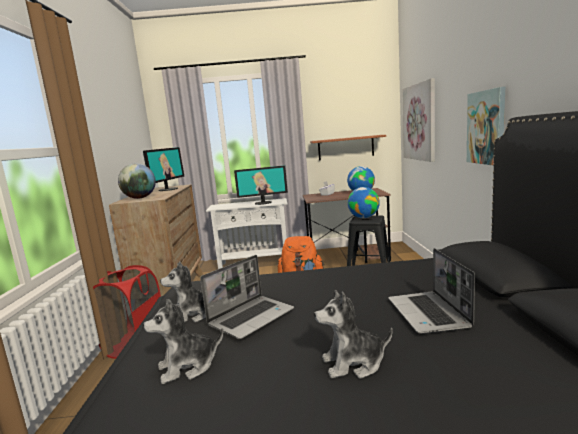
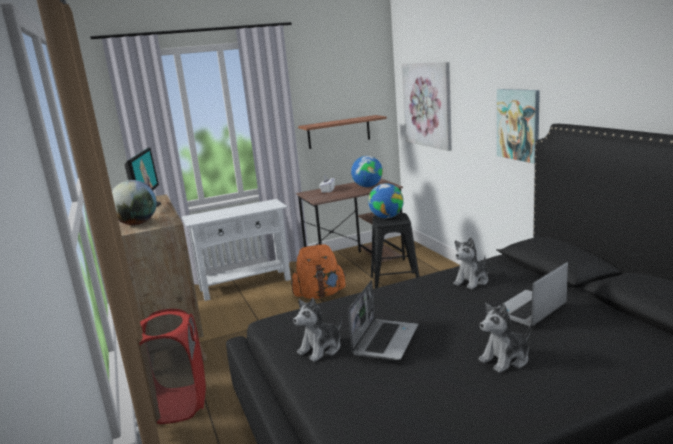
camera: 20 degrees left, 5 degrees up
plush toy [143,299,223,384] -> plush toy moved to [453,237,488,289]
monitor [234,165,288,205] -> none
laptop [388,248,475,334] -> laptop turned 75 degrees clockwise [498,262,568,327]

